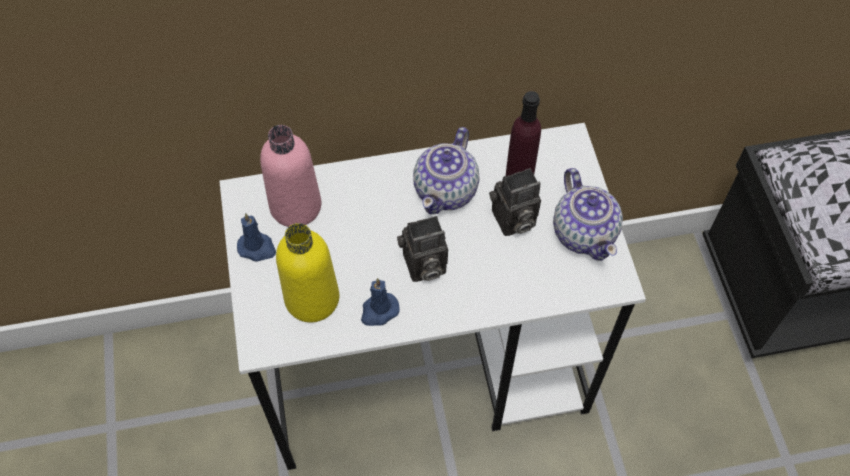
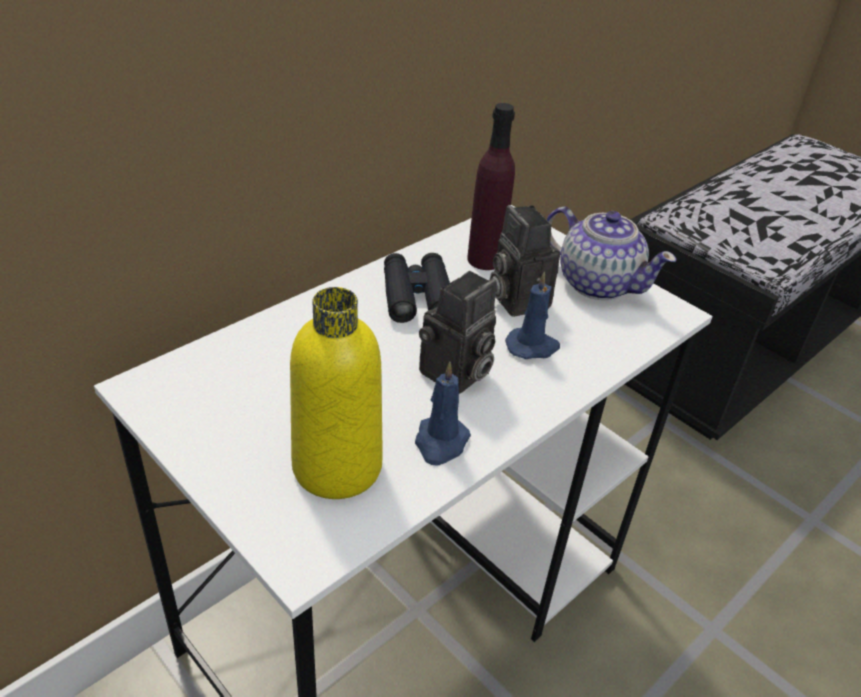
camera: 35 degrees left, 20 degrees down
blue candle [237,213,276,262] -> blue candle moved to [505,271,560,359]
pink bottle [260,125,321,227] -> none
teapot [413,127,480,214] -> black binoculars [384,253,450,323]
camera [489,168,541,236] -> camera turned 120 degrees clockwise [490,205,560,317]

